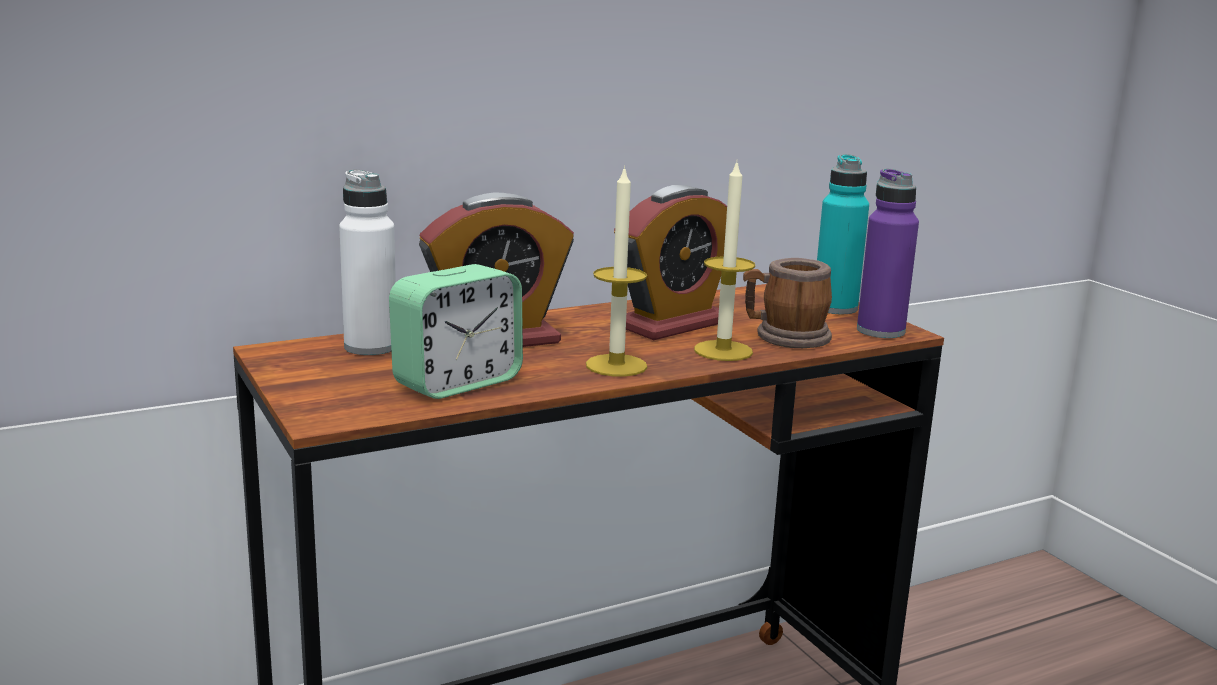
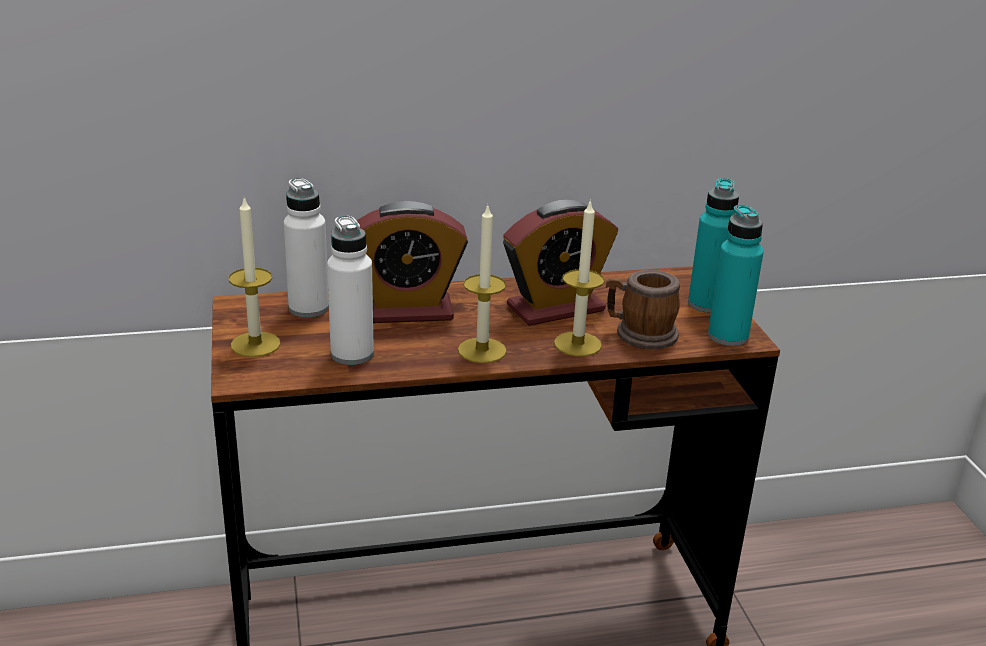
camera: 15 degrees right, 10 degrees up
alarm clock [389,264,523,399] -> white bottle [327,216,374,365]
purple bottle [857,169,919,338] -> turquoise bottle [708,204,764,346]
none -> candle [229,197,281,357]

